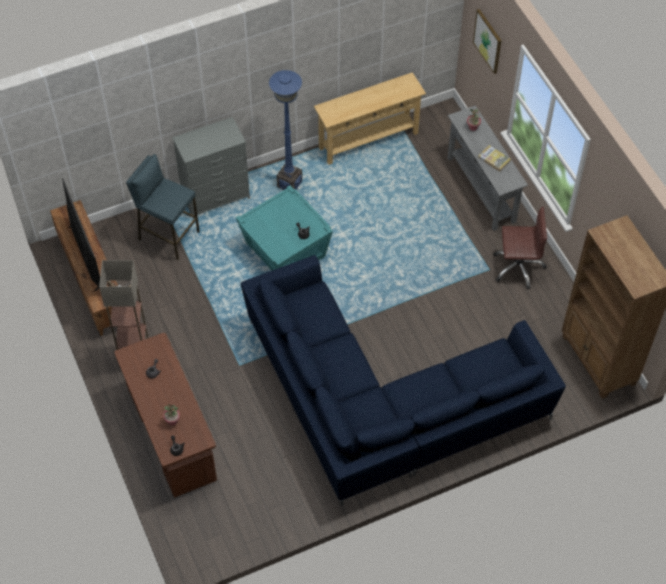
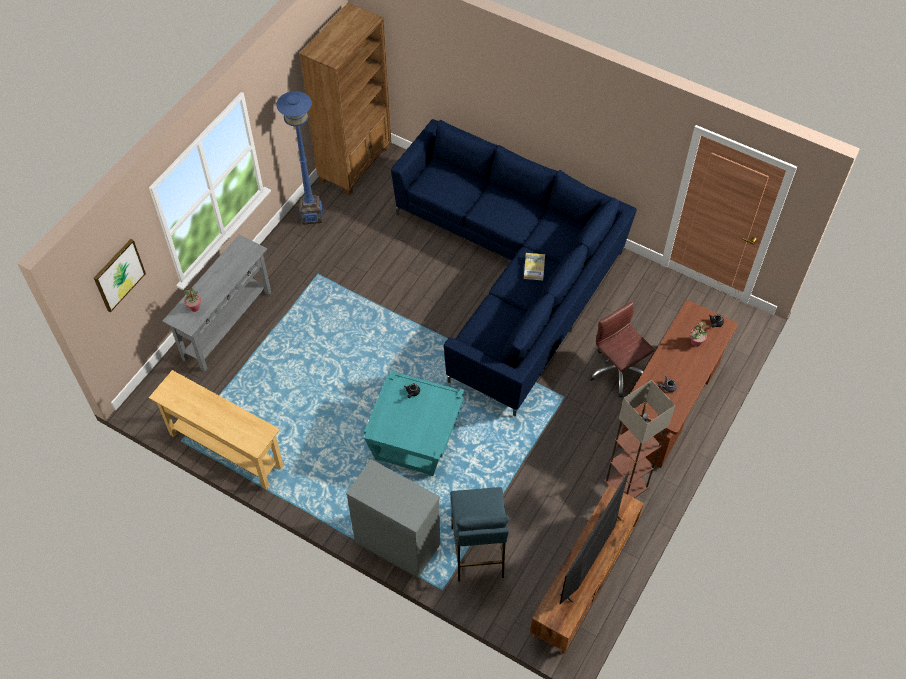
camera: 125 degrees left, 0 degrees up
blue floor lamp [269,70,302,190] -> blue floor lamp moved to [276,91,323,224]
book [478,145,511,172] -> book moved to [524,253,545,280]
brown office chair [493,207,547,290] -> brown office chair moved to [589,301,655,398]

